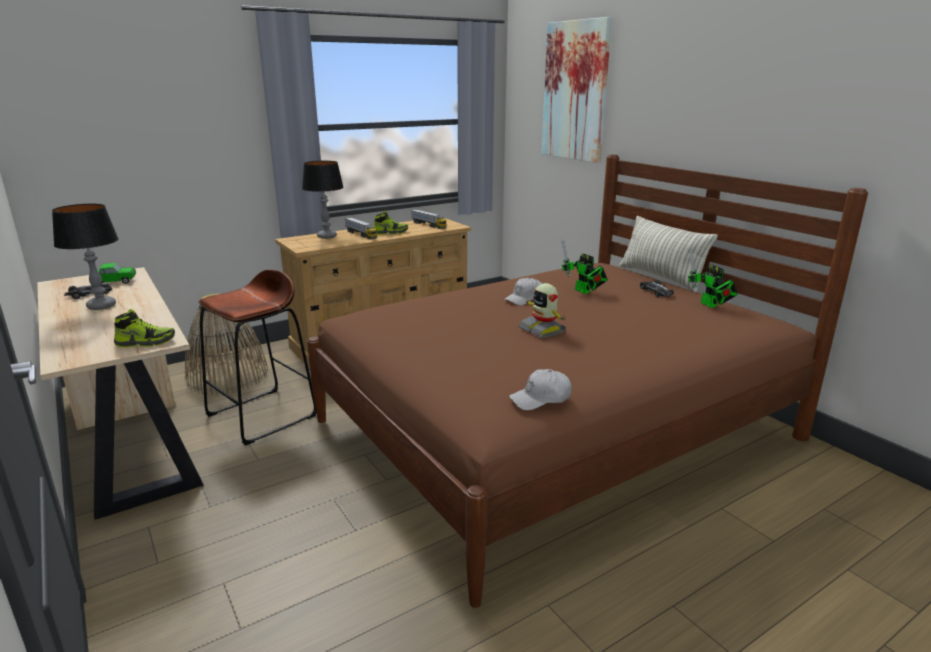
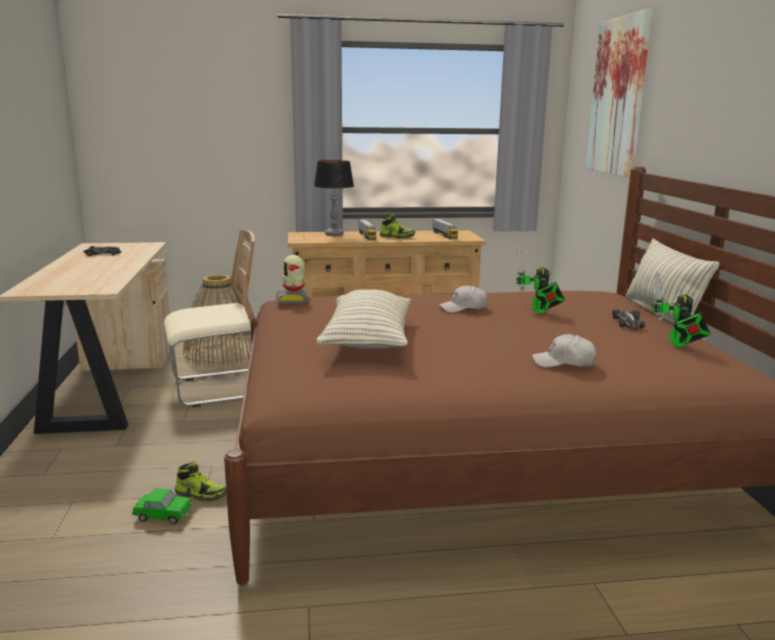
camera: 25 degrees right, 5 degrees down
table lamp [52,204,118,310] -> none
toy car [98,263,136,284] -> toy car moved to [132,488,192,524]
shoe [114,309,175,347] -> shoe moved to [175,461,226,502]
brown stool [199,270,316,446] -> beige chair [164,230,257,407]
white cap [509,369,572,410] -> white cap moved to [532,334,596,367]
toy robot [519,283,566,338] -> toy robot moved to [276,255,308,304]
none -> pillow [316,289,411,349]

